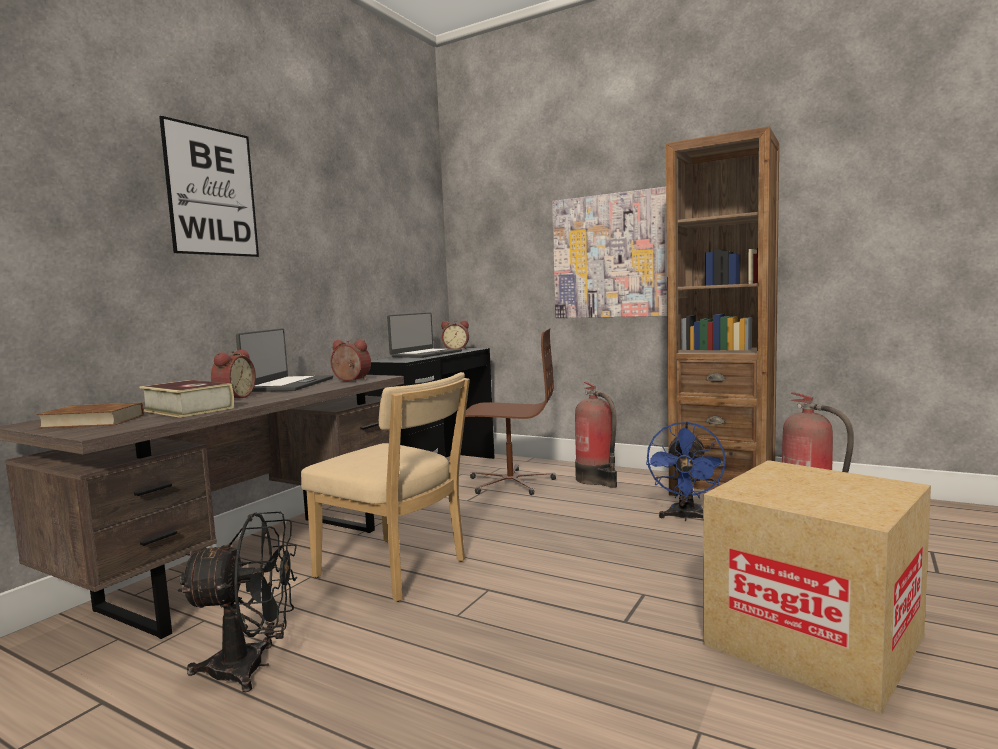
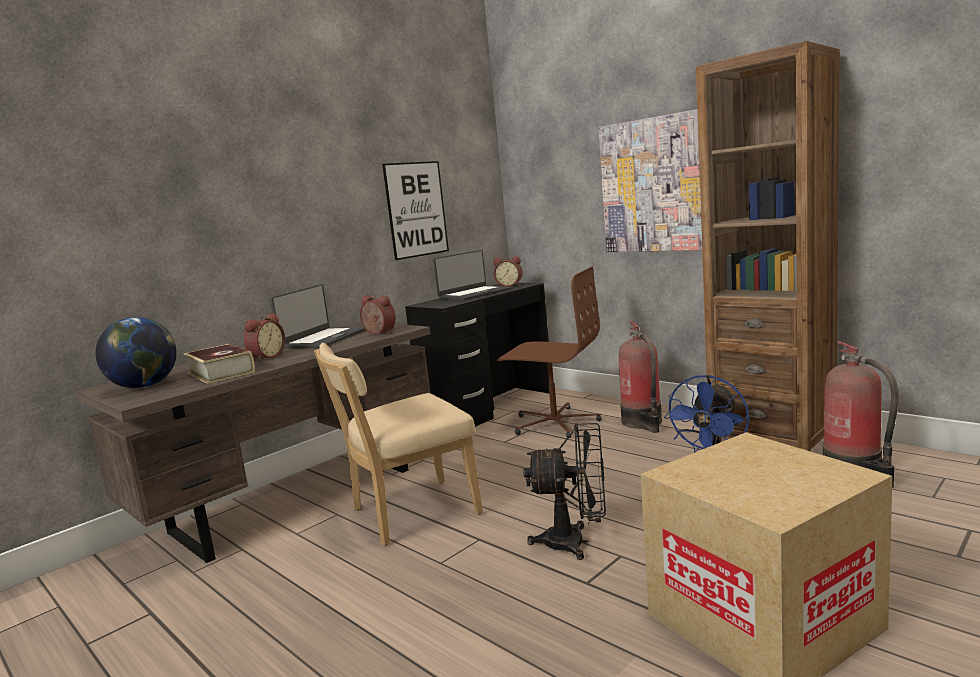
camera: 15 degrees right, 5 degrees up
brown book [36,403,144,429] -> globe [95,317,177,388]
picture [159,116,259,257] -> picture moved to [382,161,449,260]
black fan [177,512,297,692] -> black fan moved to [524,423,606,560]
beige chair [301,372,470,602] -> beige chair turned 105 degrees clockwise [314,343,483,546]

